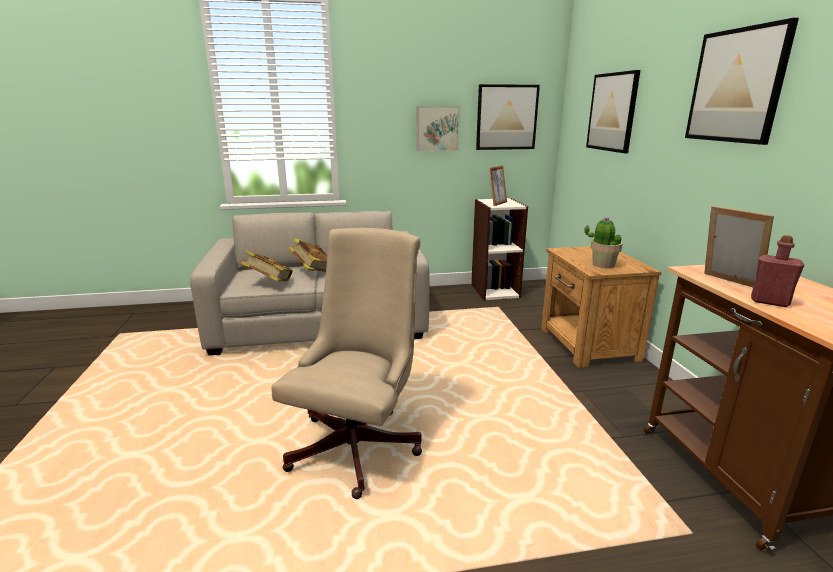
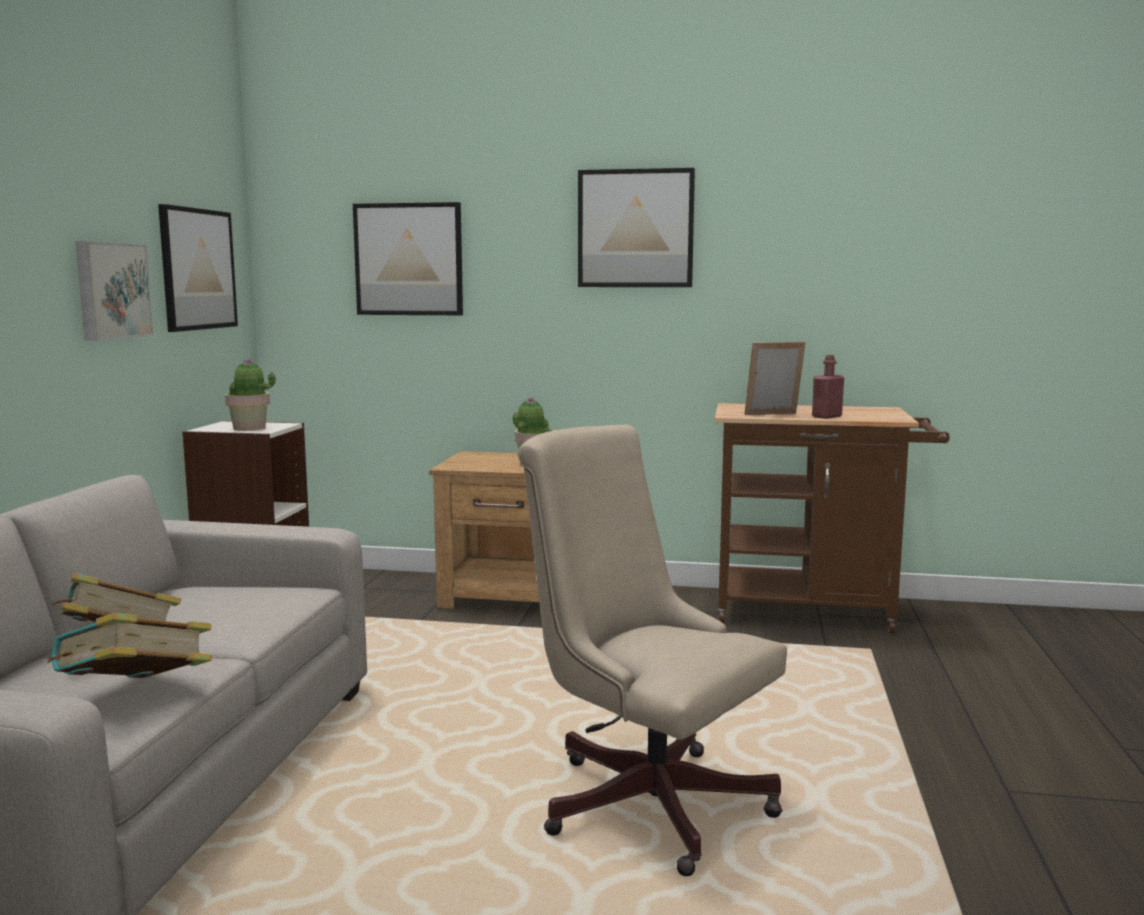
camera: 70 degrees left, 10 degrees down
picture frame [489,165,507,206] -> potted plant [225,359,276,431]

